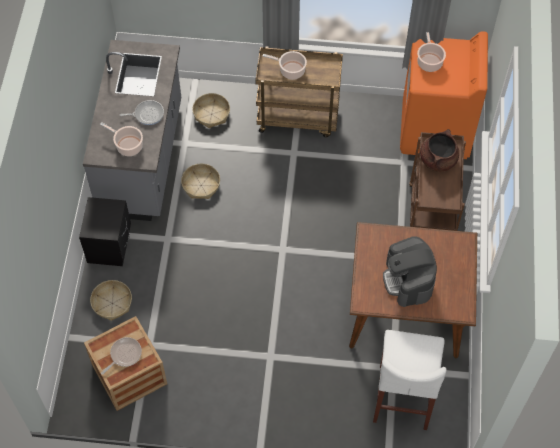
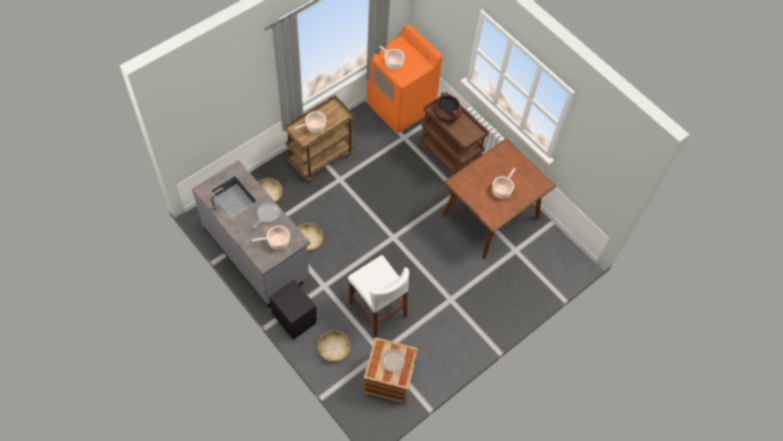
camera: 50 degrees left, 0 degrees up
white stool [373,330,446,430] -> white stool moved to [348,255,409,337]
coffee machine [383,236,437,307] -> cooking pot [492,167,516,199]

